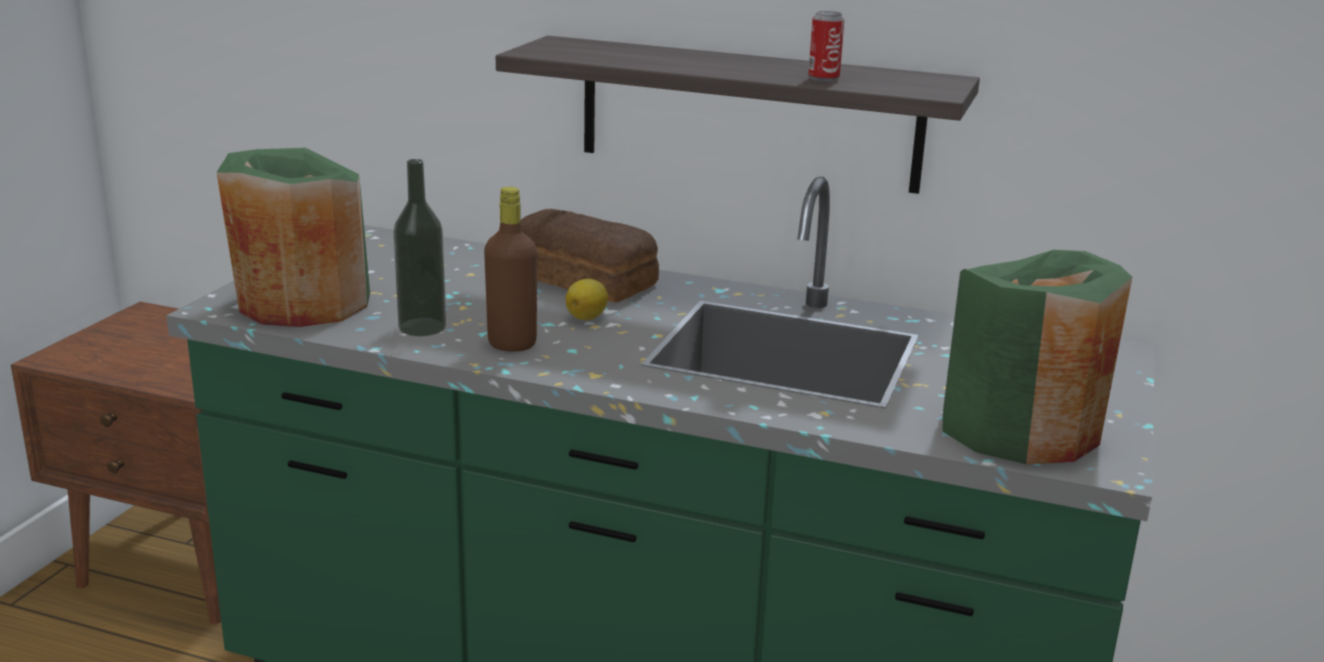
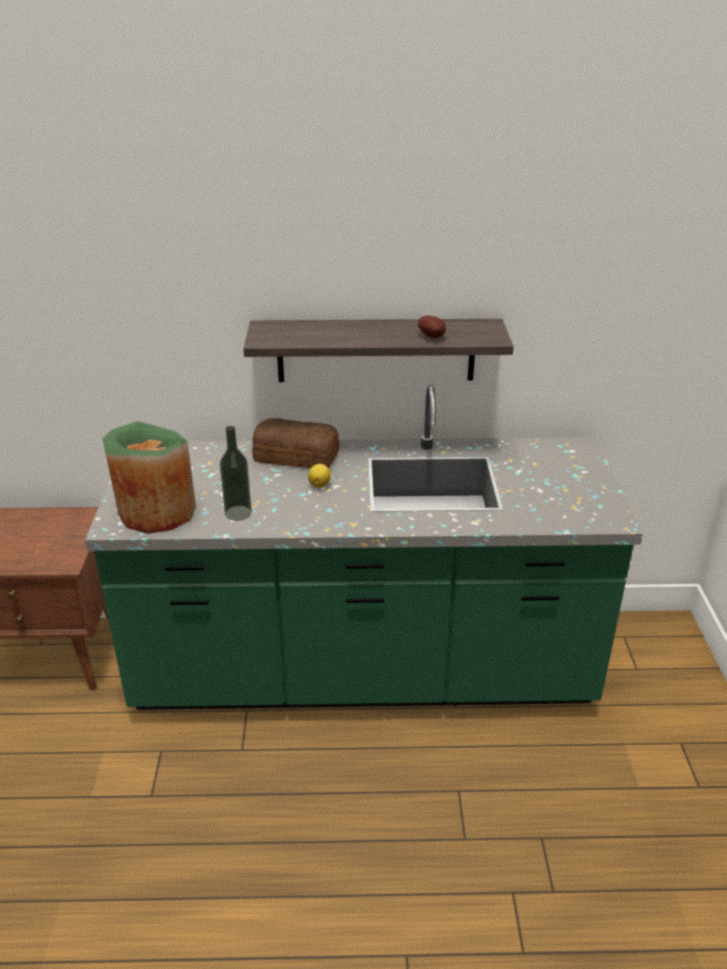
camera: 20 degrees left, 10 degrees up
brown bottle [484,187,537,352] -> none
can [808,11,844,82] -> potato [418,316,446,339]
green vase [942,250,1132,464] -> none

